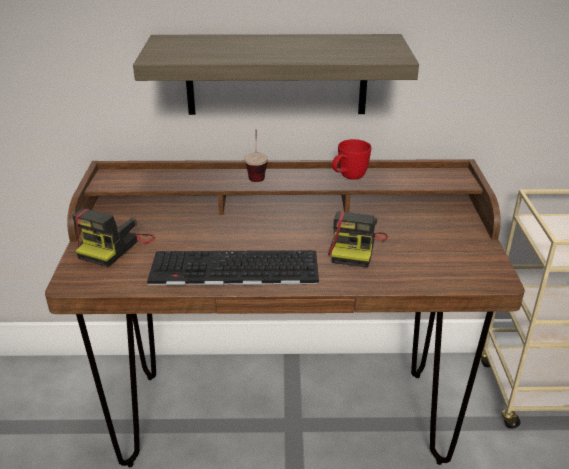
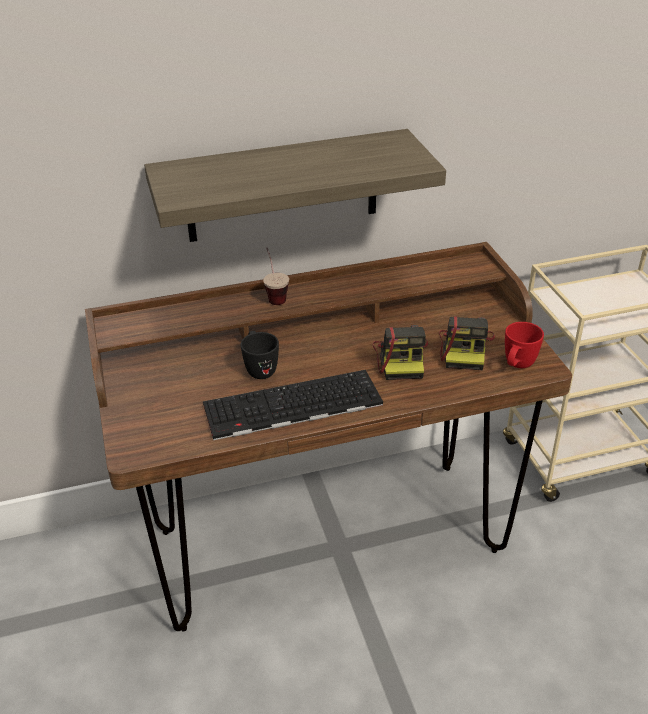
camera: 15 degrees left, 5 degrees up
camera [72,209,155,267] -> camera moved to [439,316,495,370]
red mug [332,139,372,180] -> red mug moved to [505,322,544,368]
none -> black mug [241,331,279,379]

